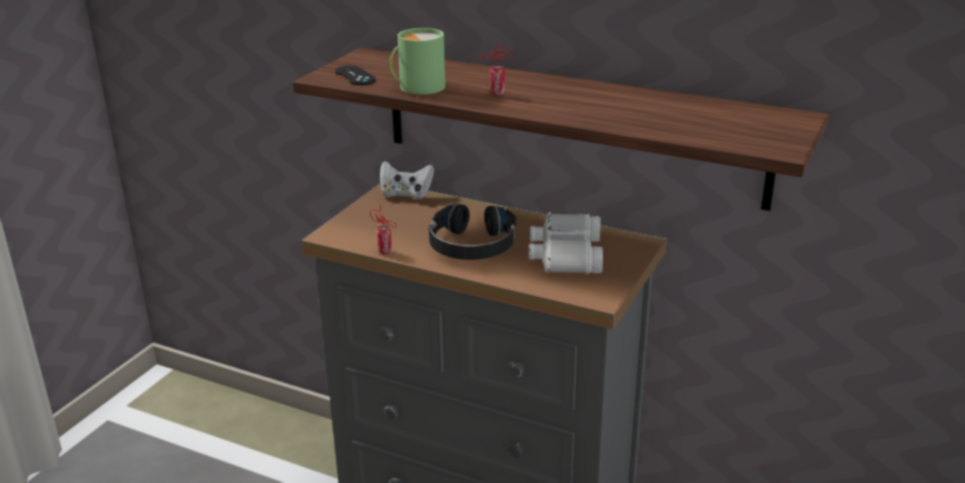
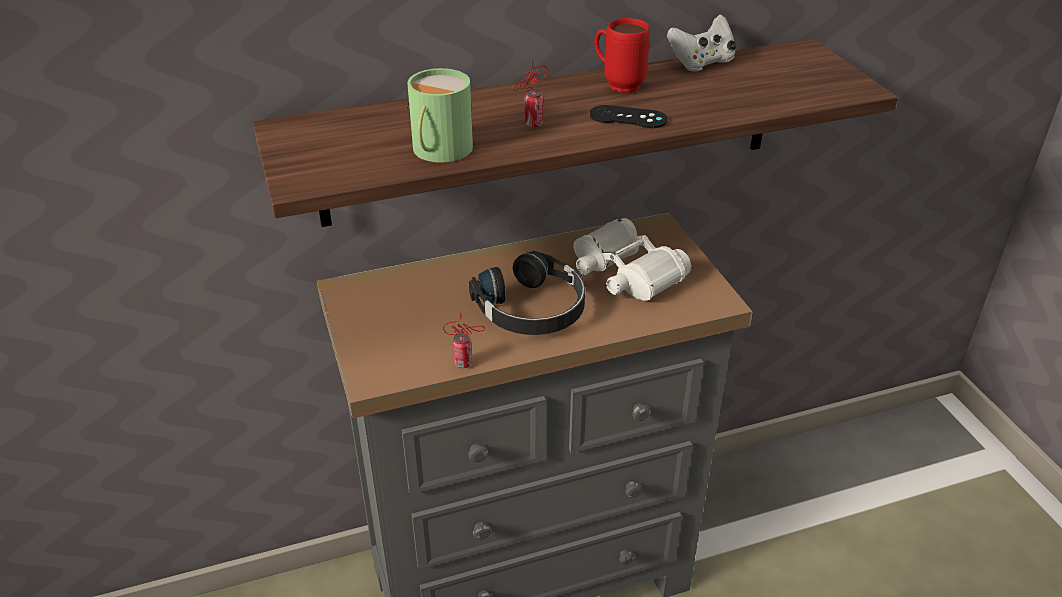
camera: 45 degrees left, 10 degrees up
black game controller [335,66,376,85] -> black game controller moved to [589,105,668,128]
white game controller [380,161,434,200] -> white game controller moved to [667,14,736,72]
none -> red mug [594,18,650,93]

